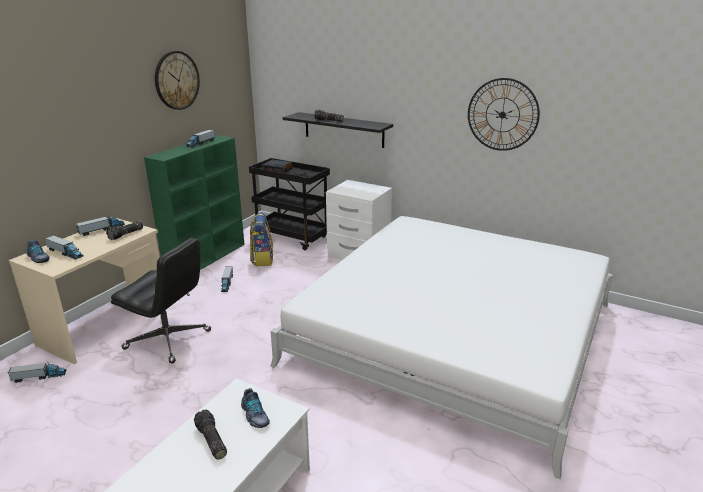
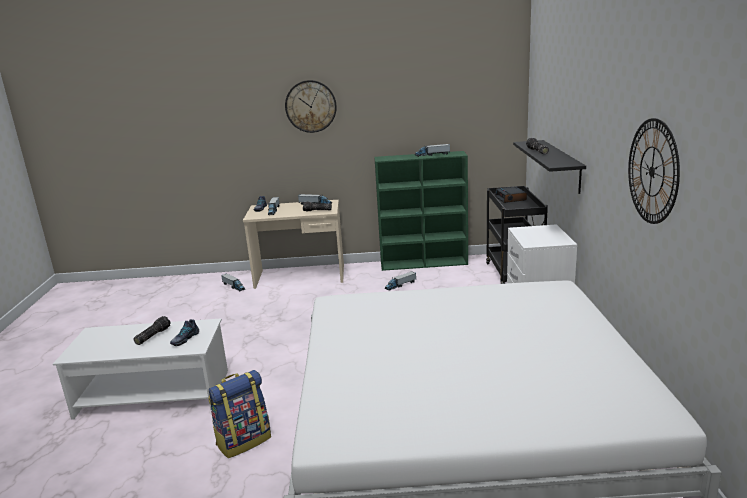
camera: 60 degrees right, 5 degrees down
black office chair [111,238,211,363] -> none
wall clock [155,51,200,110] -> wall clock moved to [285,80,337,133]
backpack [250,213,273,266] -> backpack moved to [208,370,271,458]

